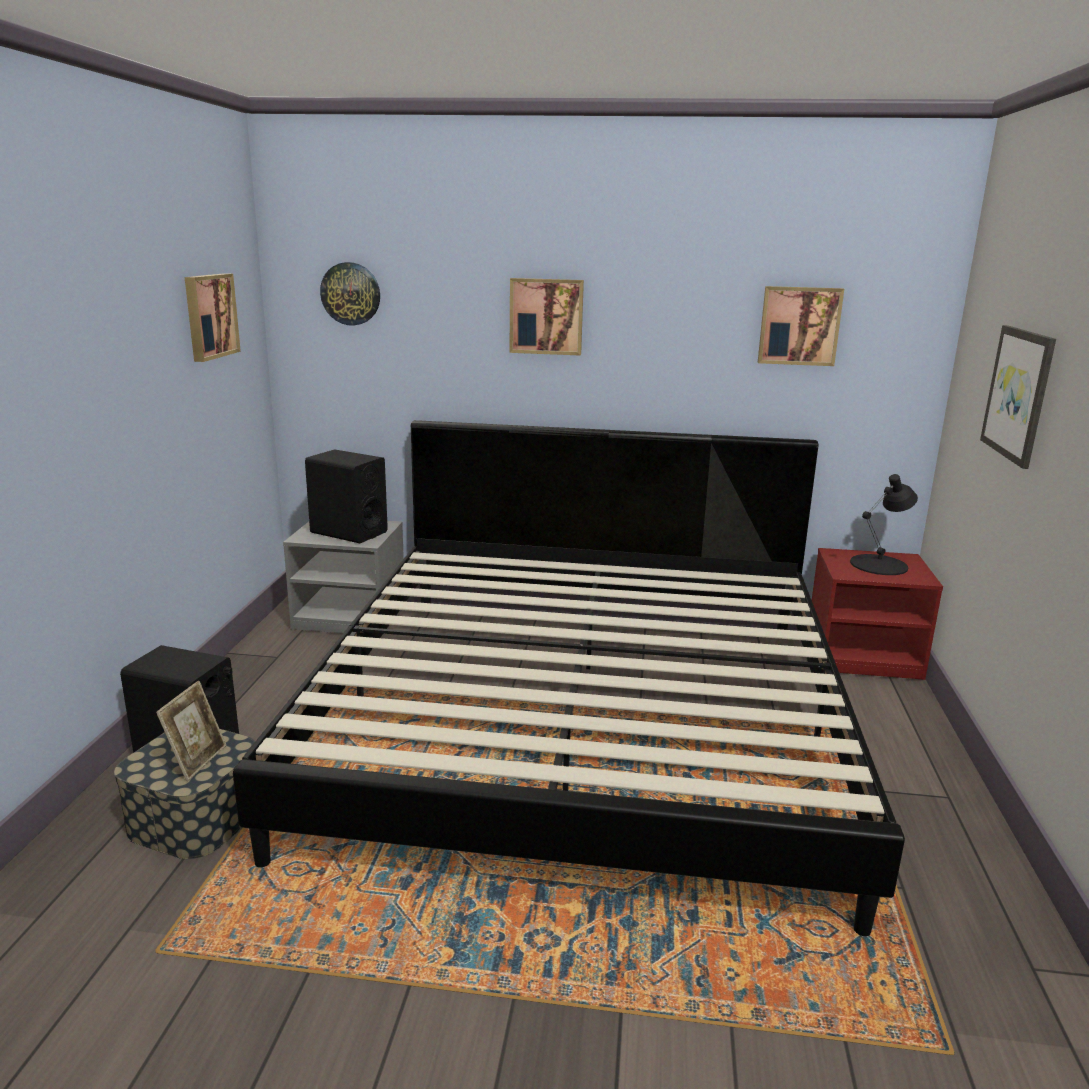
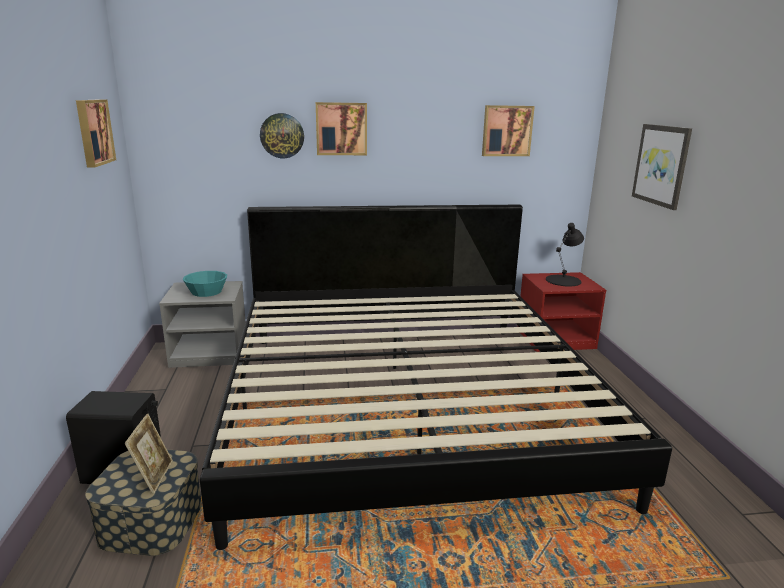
camera: 15 degrees left, 0 degrees up
black speaker [305,449,388,543] -> turquoise bowl [183,271,227,297]
wall clock [320,262,380,326] -> wall clock moved to [260,113,304,158]

